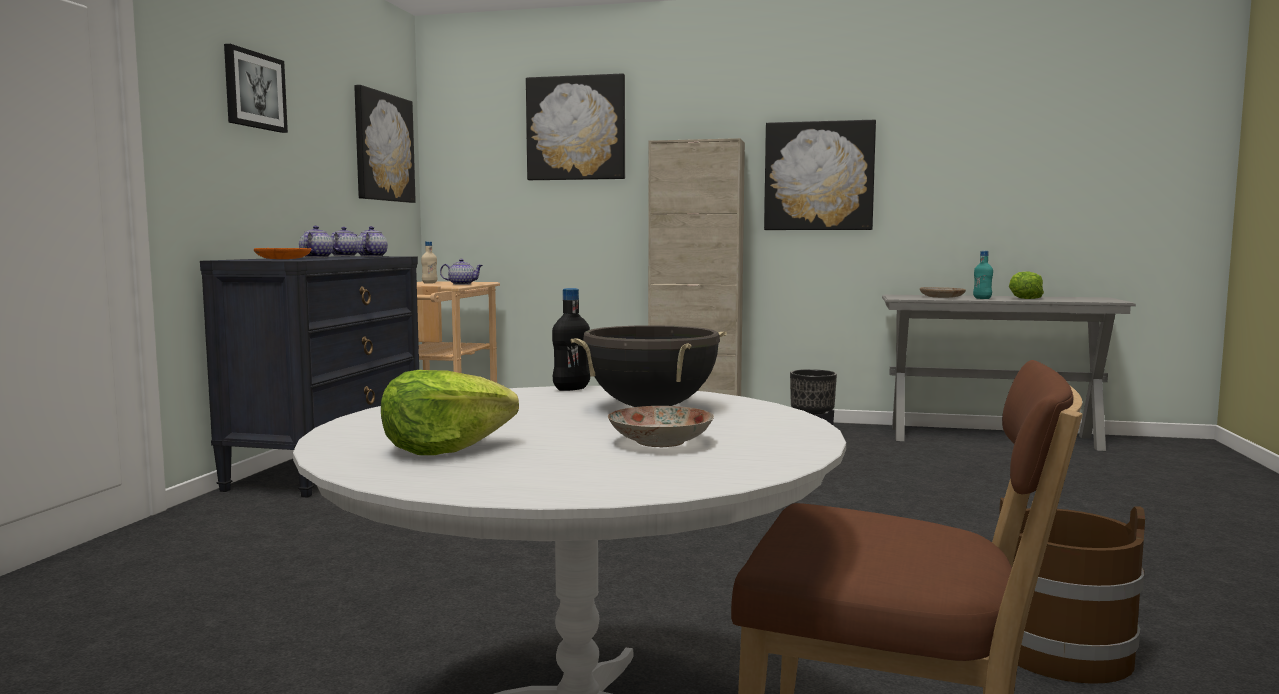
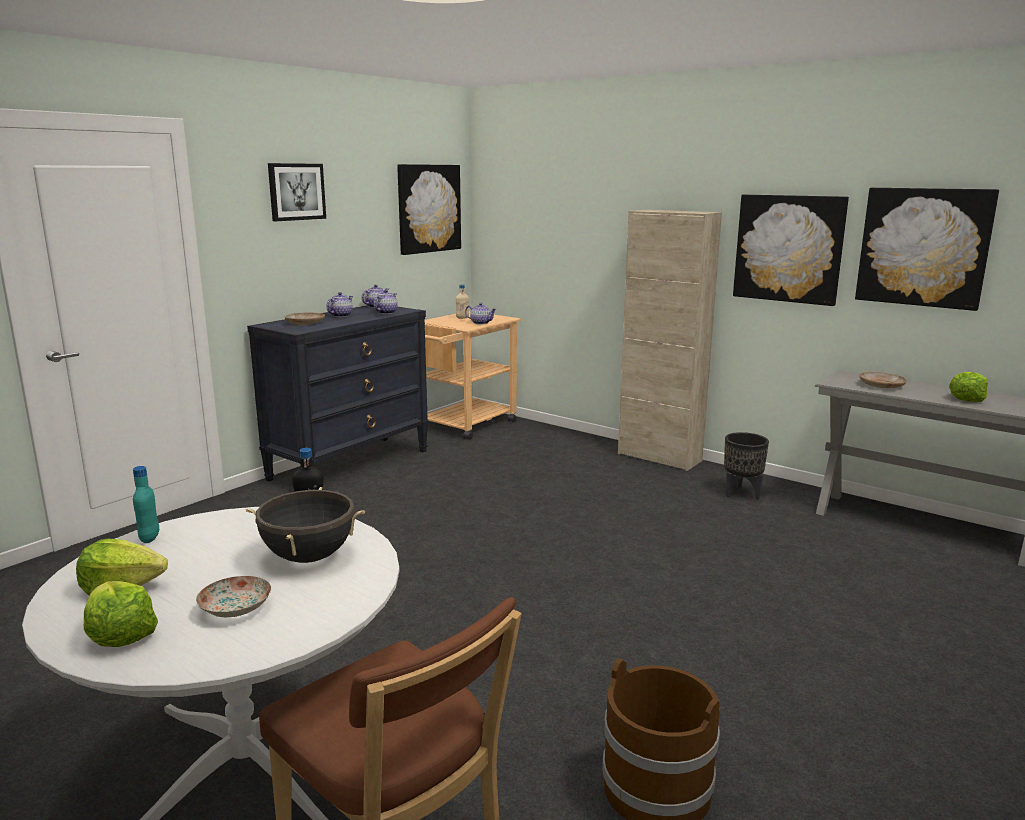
camera: 25 degrees right, 10 degrees up
orange plate [254,248,311,259] -> beige plate [285,312,325,325]
picture [526,74,625,180] -> picture moved to [855,188,999,311]
turquoise bottle [973,251,993,299] -> turquoise bottle moved to [133,466,159,543]
none -> lettuce [84,581,158,647]

